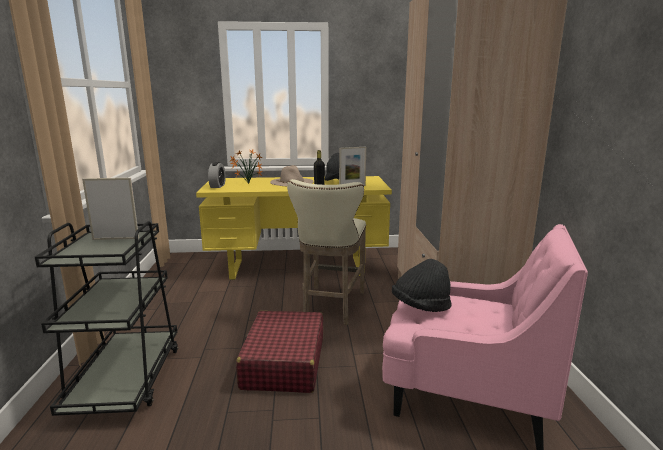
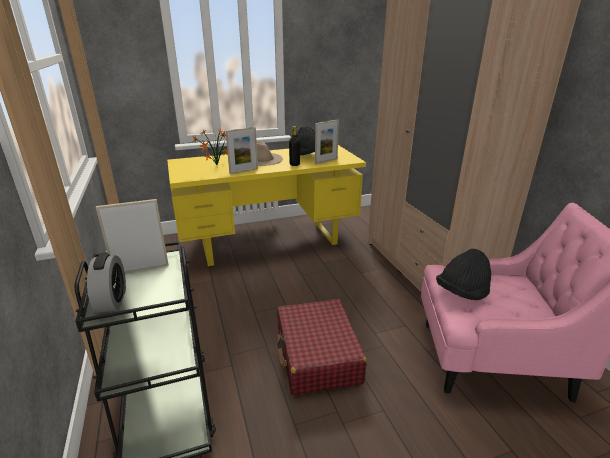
camera: 15 degrees left, 10 degrees up
alarm clock [208,162,226,188] -> alarm clock moved to [87,254,126,313]
beige stool [287,179,366,325] -> none
none -> picture frame [226,127,258,174]

